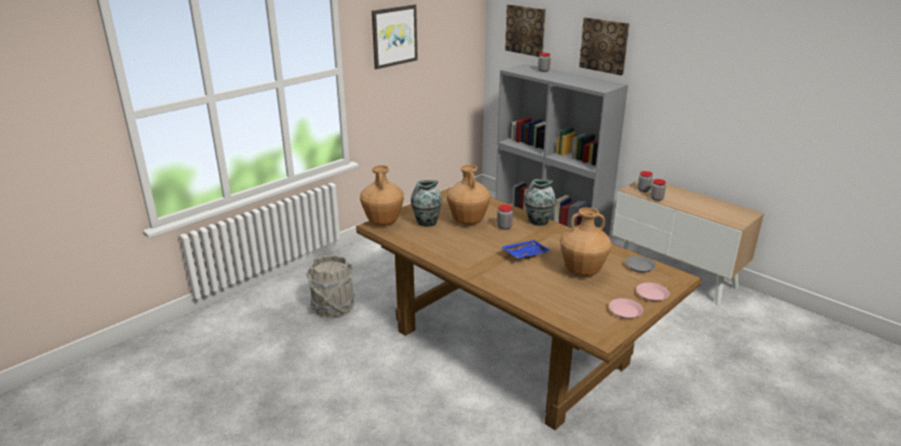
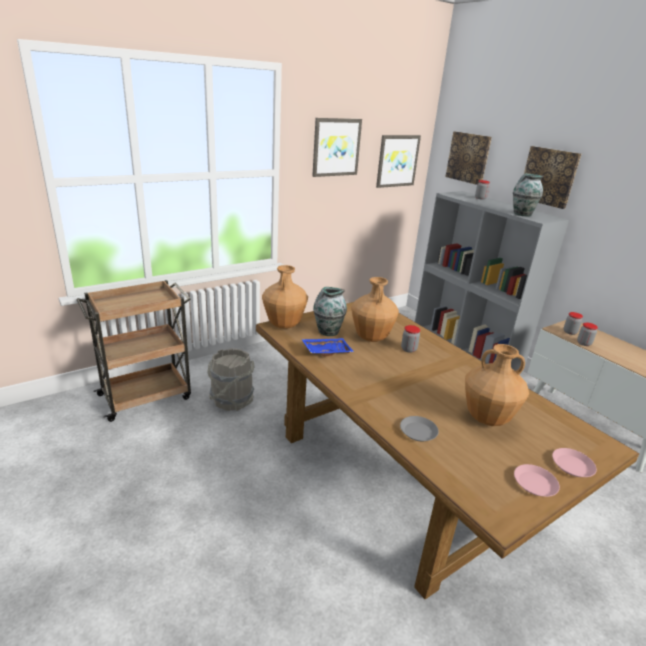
camera: 10 degrees right, 0 degrees up
blue tray [501,240,551,260] -> blue tray moved to [301,338,354,356]
vase [524,179,556,226] -> vase moved to [513,173,544,217]
grey plate [625,256,656,272] -> grey plate moved to [400,416,439,441]
none -> brown cart [77,280,191,422]
none -> picture [376,135,421,188]

